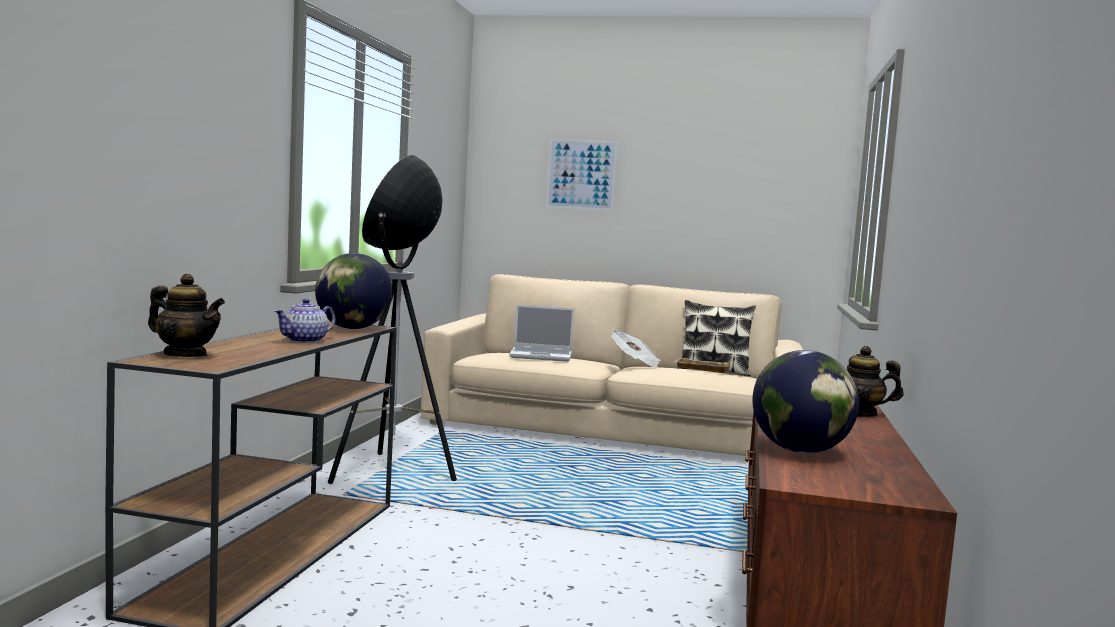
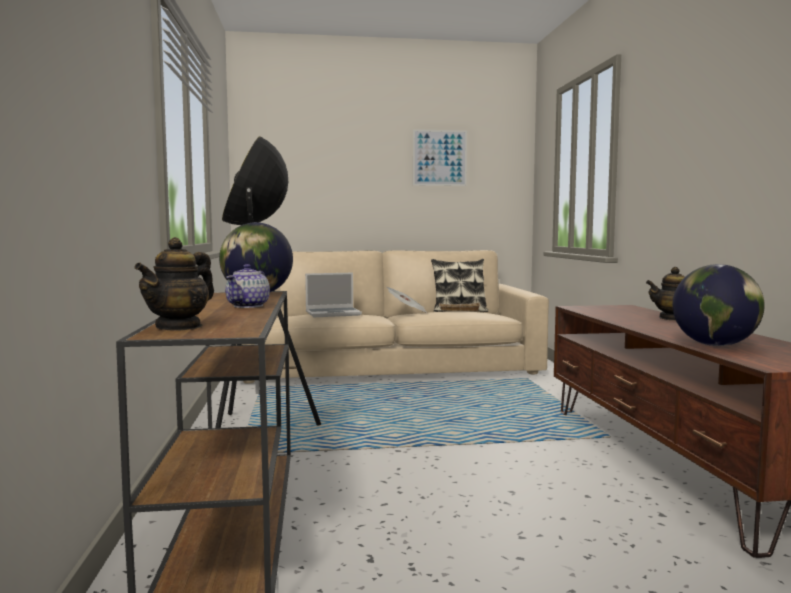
camera: 20 degrees left, 0 degrees up
teapot [148,274,225,357] -> teapot turned 120 degrees clockwise [134,237,214,331]
picture [546,139,618,211] -> picture moved to [413,129,467,186]

